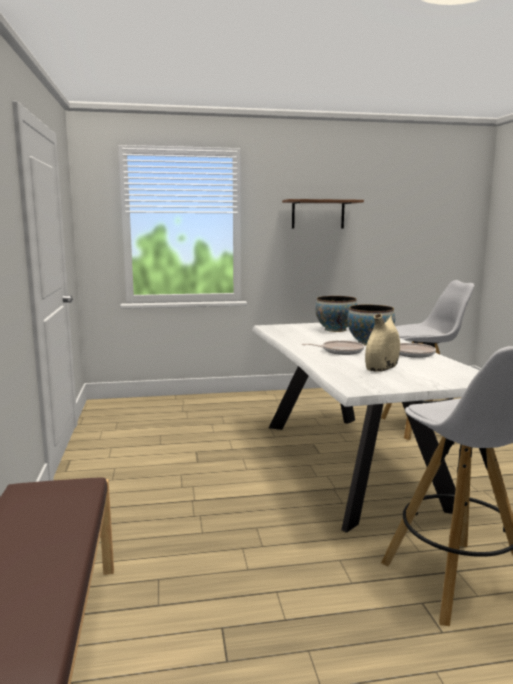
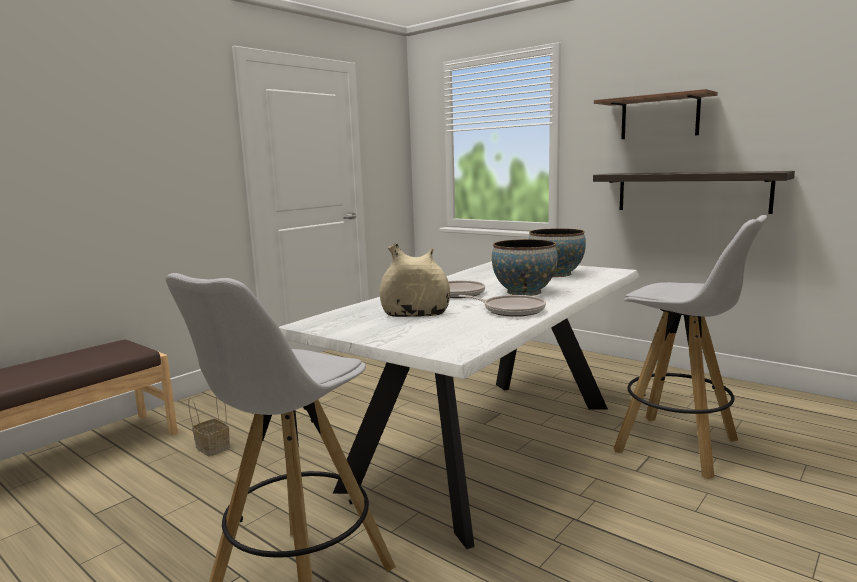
camera: 50 degrees right, 0 degrees up
none -> basket [188,397,230,457]
none -> shelf [593,171,795,214]

